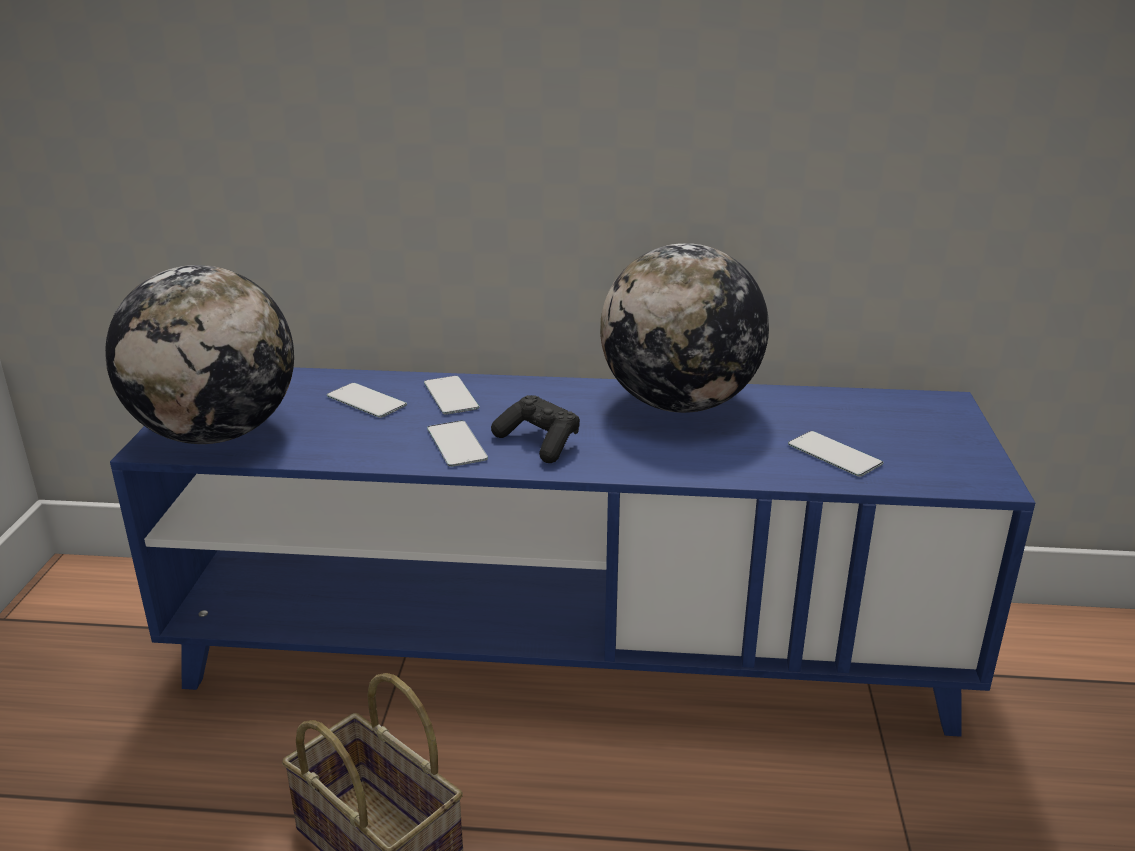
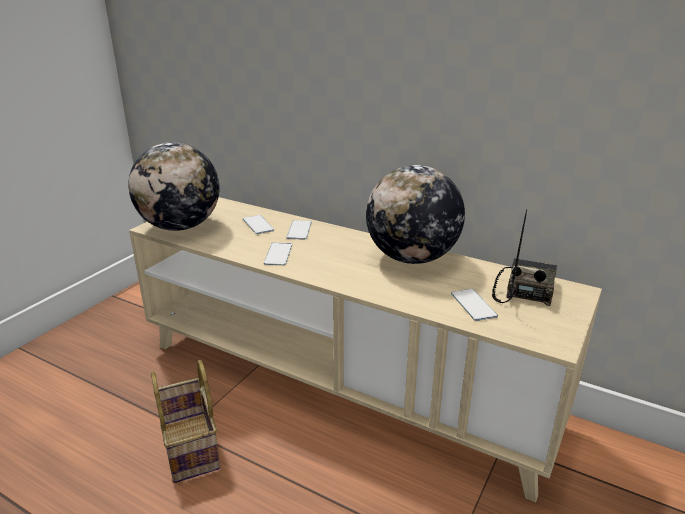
camera: 25 degrees right, 0 degrees up
blue tv stand [110,367,1035,737] -> beige tv stand [129,197,602,503]
black game controller [491,395,580,463] -> none
none -> radio [492,209,557,306]

